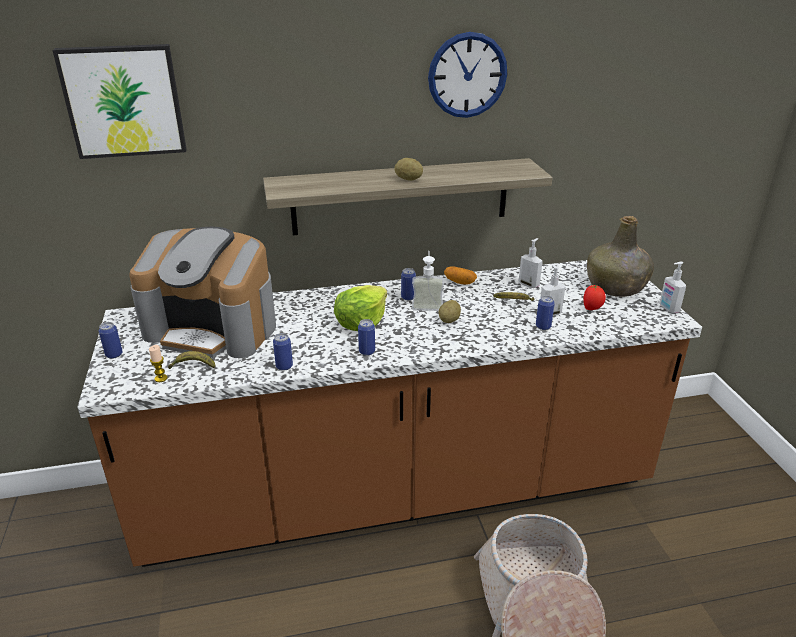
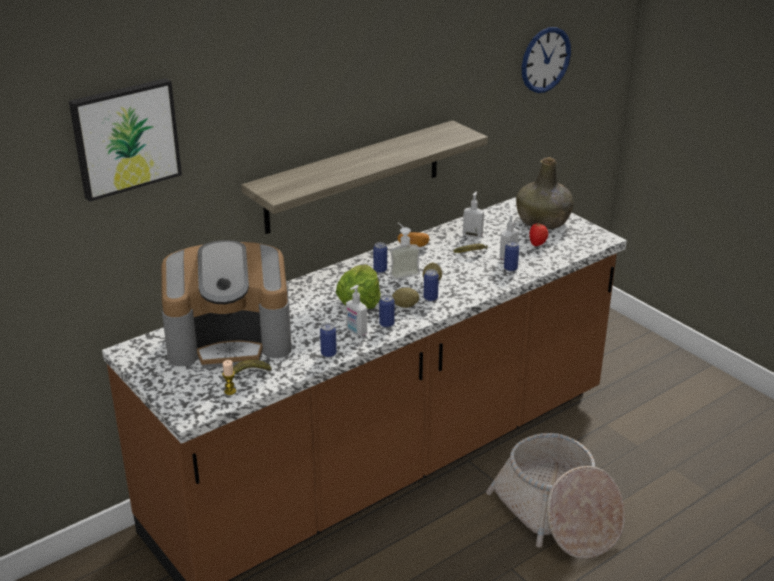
camera: 25 degrees left, 0 degrees up
can [99,322,123,359] -> can moved to [424,269,439,301]
potato [394,158,423,181] -> potato moved to [392,287,419,308]
wall clock [428,32,507,118] -> wall clock moved to [522,27,571,93]
soap dispenser [659,262,686,313] -> soap dispenser moved to [346,285,367,336]

